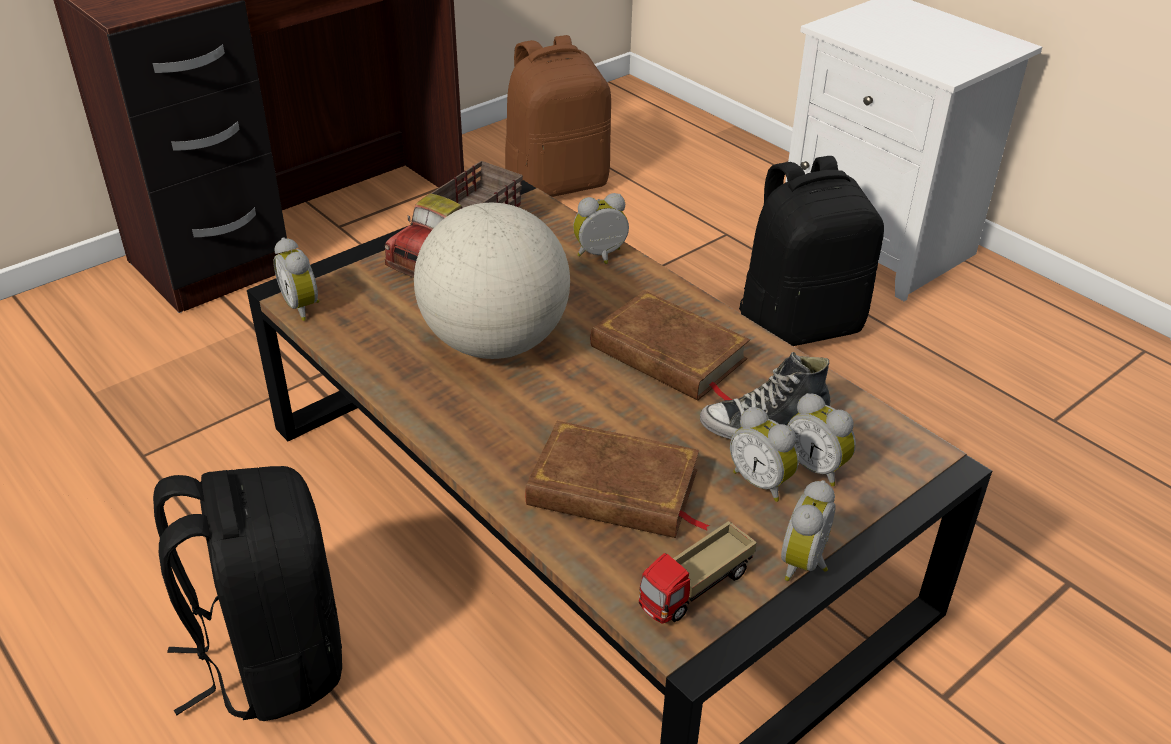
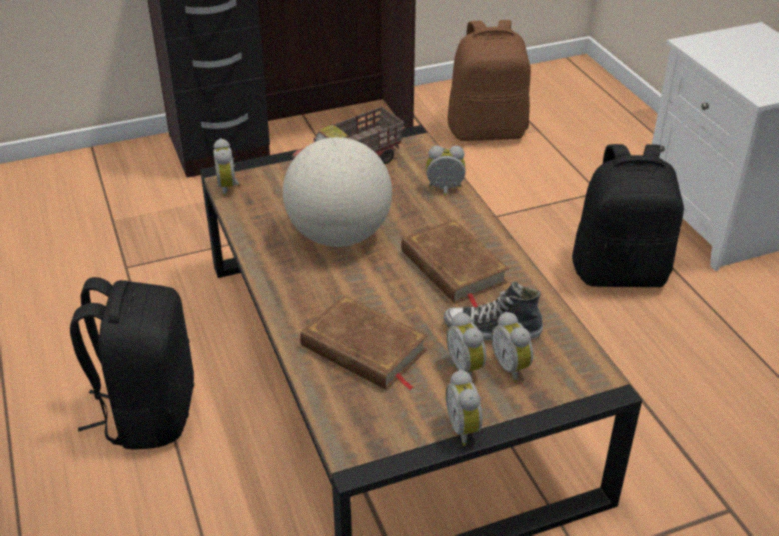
camera: 20 degrees right, 0 degrees up
toy truck [639,521,757,624] -> none
alarm clock [781,480,836,581] -> alarm clock turned 60 degrees counterclockwise [446,370,483,446]

